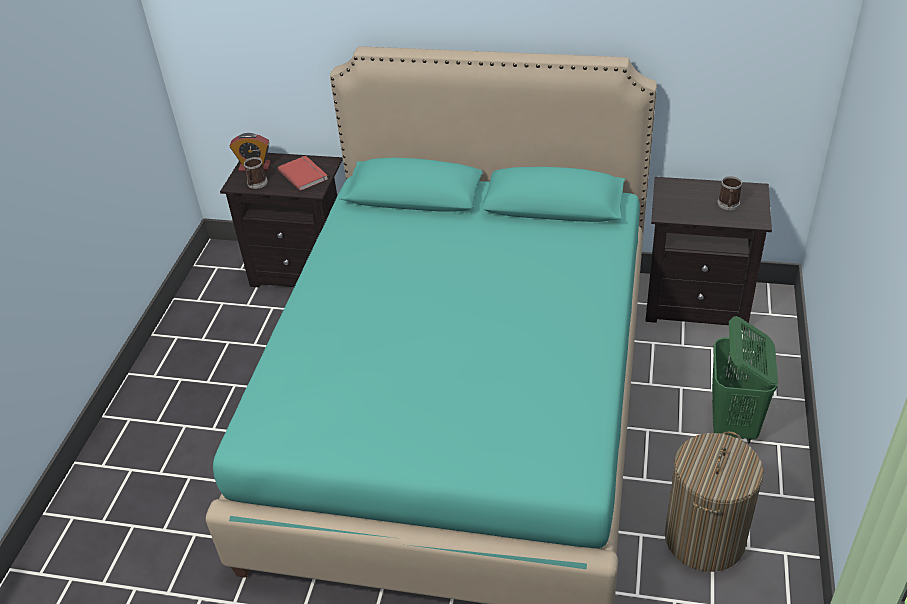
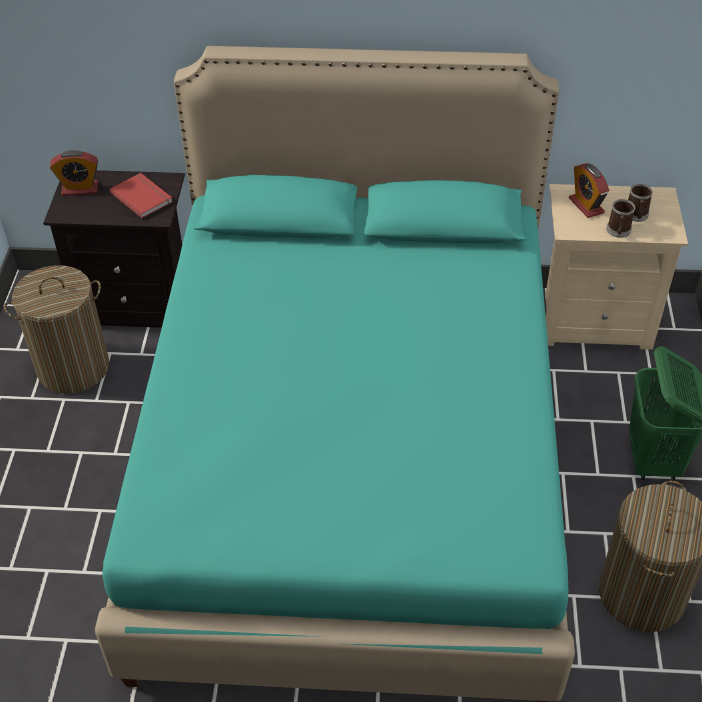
camera: 10 degrees left, 5 degrees up
mug [244,157,268,189] -> mug moved to [606,199,636,238]
black nightstand [645,177,772,330] -> beige nightstand [545,184,688,350]
none -> laundry basket [4,265,109,393]
none -> alarm clock [569,163,609,218]

